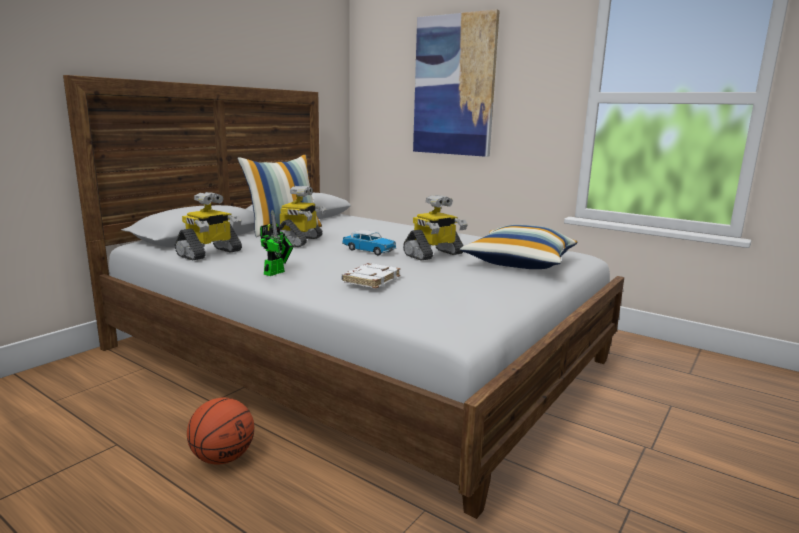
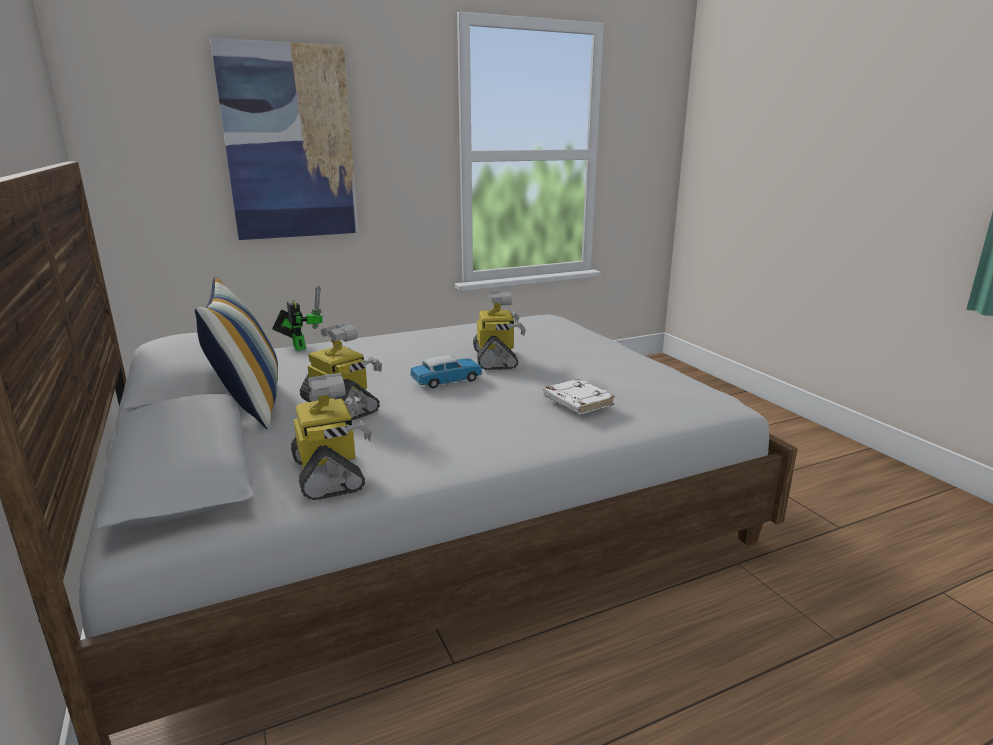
camera: 60 degrees left, 5 degrees up
basketball [187,397,254,465] -> none
toy robot [260,209,294,276] -> toy robot moved to [272,285,322,351]
pillow [460,225,578,269] -> none

